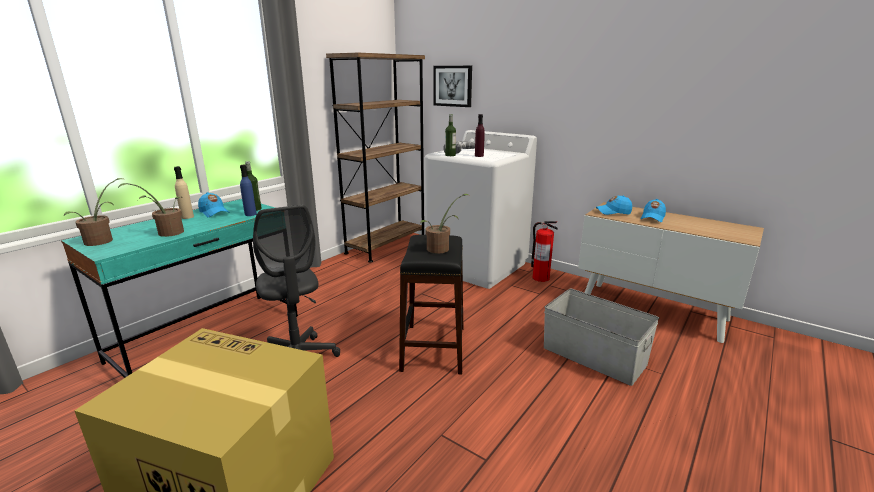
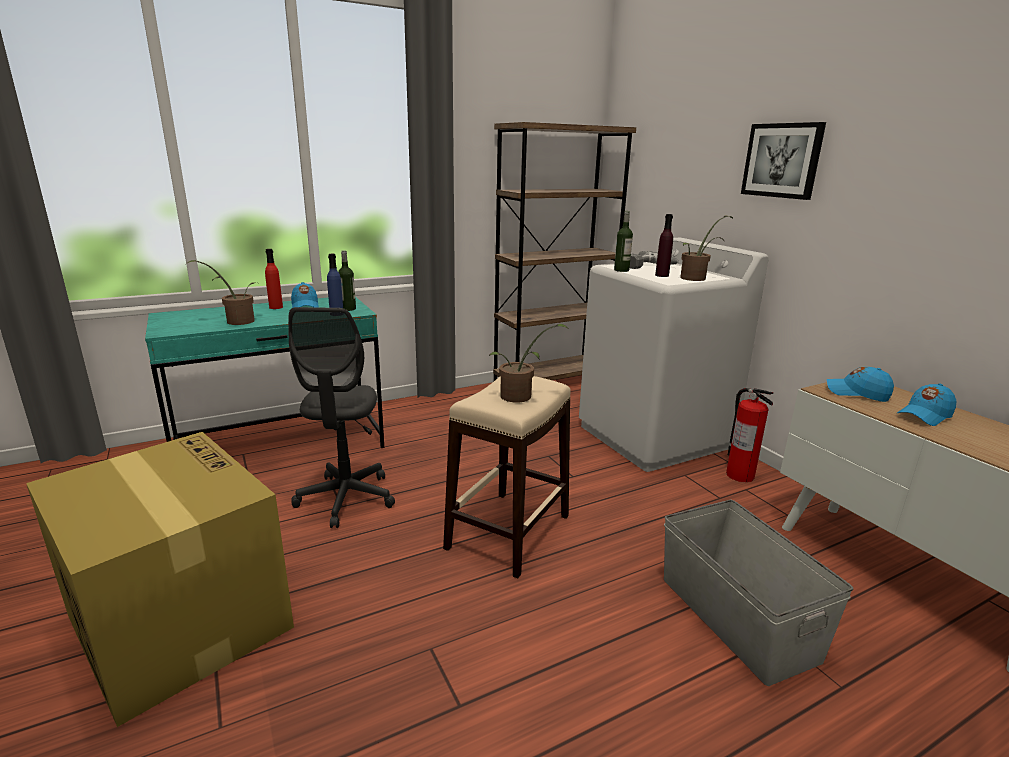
camera: 25 degrees right, 0 degrees up
potted plant [64,178,126,246] -> potted plant moved to [680,216,733,281]
beige bottle [174,166,194,219] -> red bottle [265,249,283,309]
black stool [399,235,463,374] -> beige stool [443,376,571,578]
picture [434,66,472,107] -> picture moved to [741,122,826,200]

